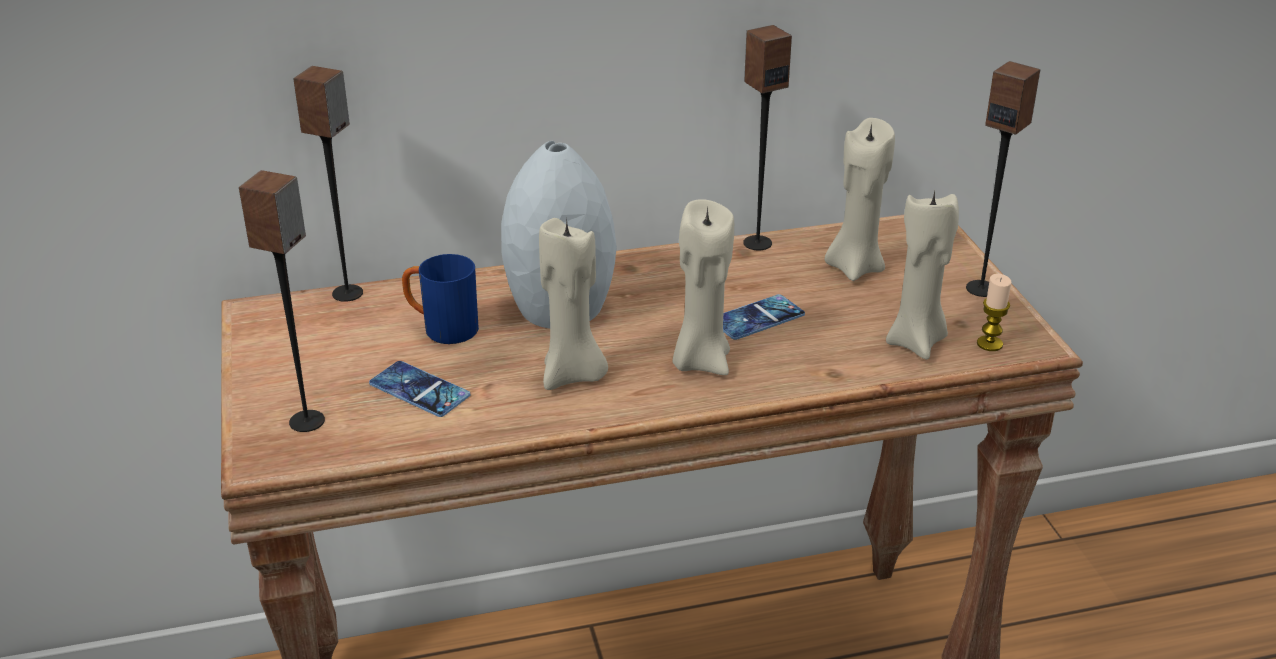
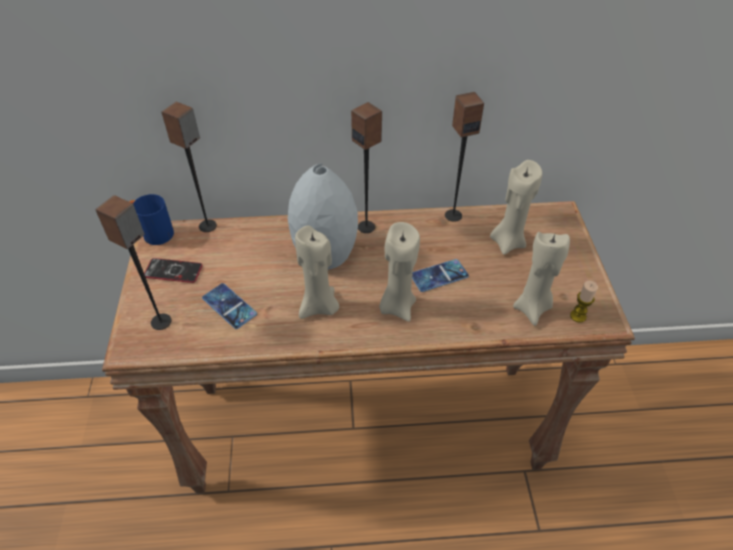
camera: 10 degrees right, 15 degrees up
blue mug [402,254,479,344] -> blue mug moved to [130,194,174,245]
speaker [966,61,1041,297] -> speaker moved to [351,102,382,233]
none -> phone [144,258,203,283]

